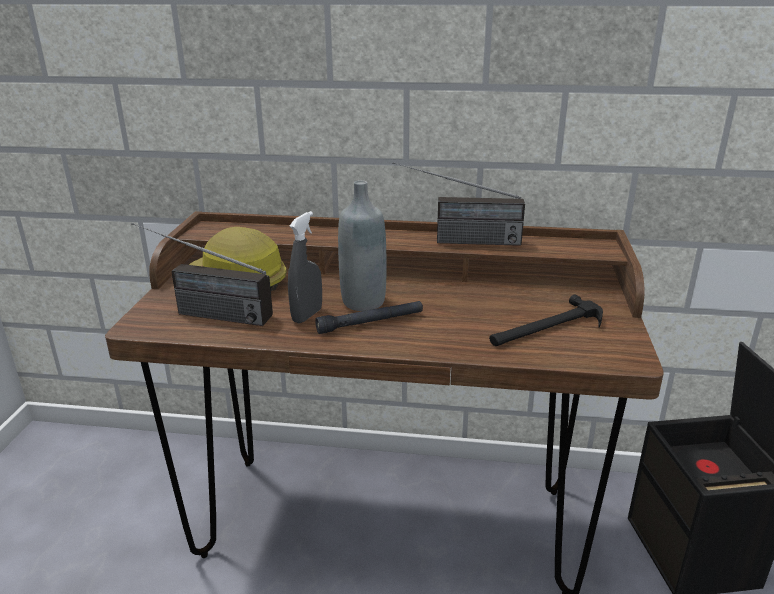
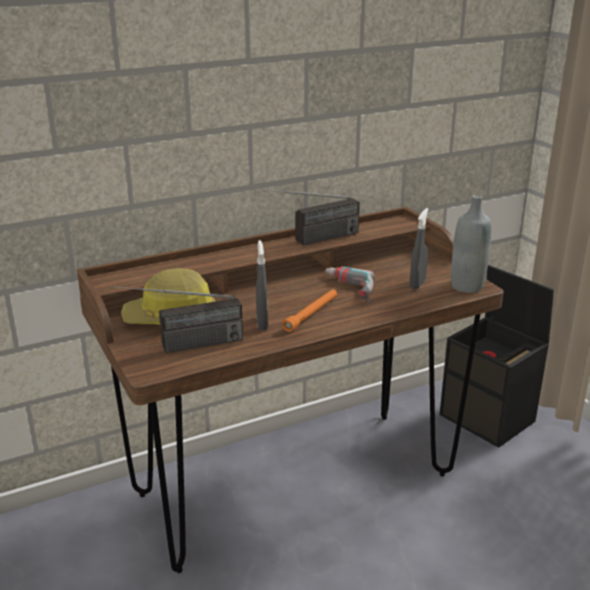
camera: 35 degrees left, 0 degrees up
black flashlight [315,301,423,334] -> orange flashlight [282,289,337,332]
grey bottle [338,180,387,311] -> grey bottle moved to [451,195,491,293]
hammer [489,294,603,346] -> grey spray bottle [410,208,429,290]
none -> power drill [325,266,375,304]

